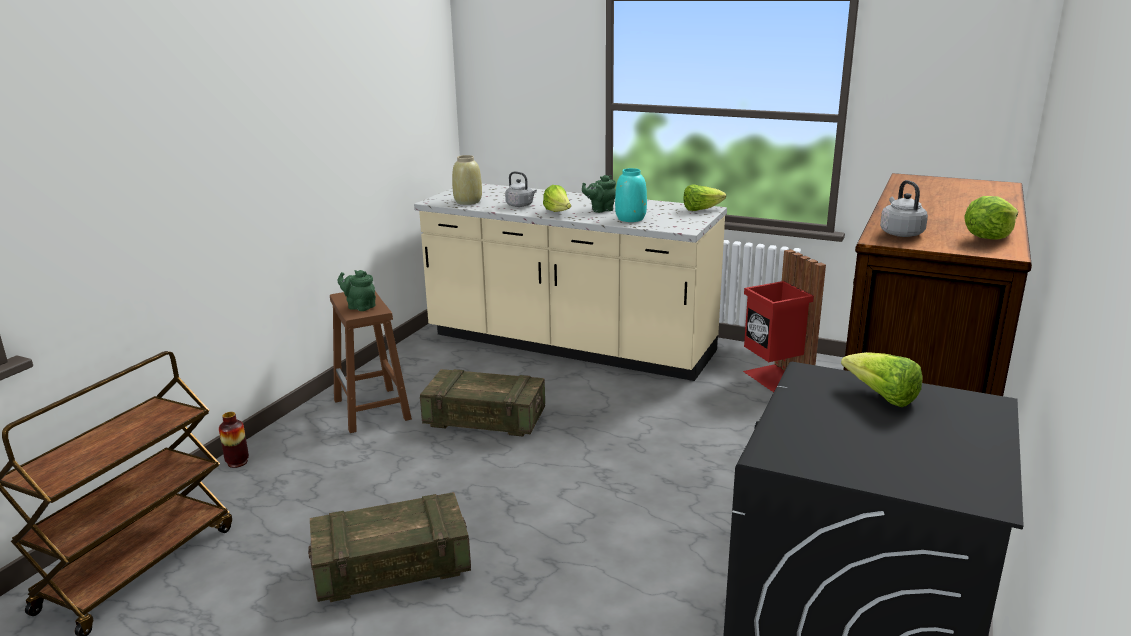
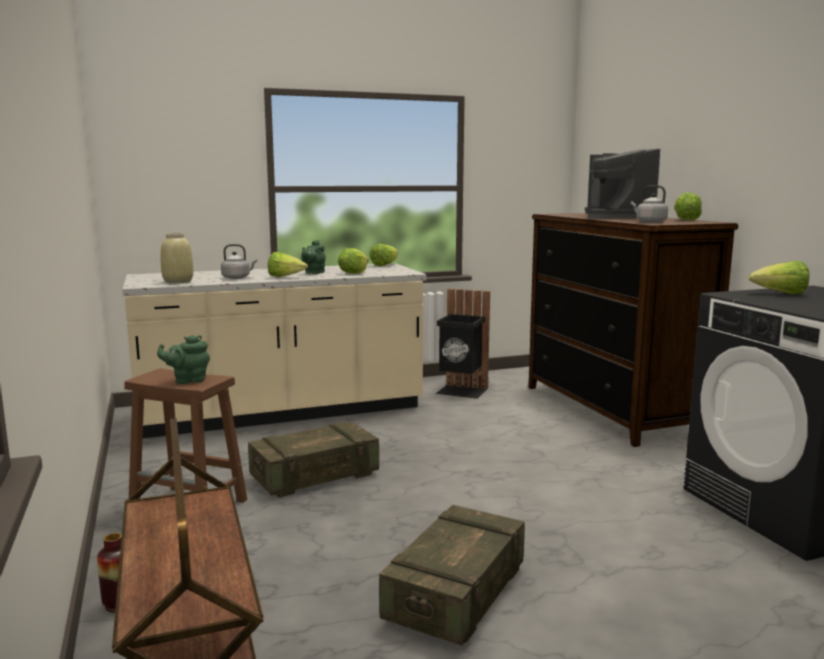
camera: 45 degrees left, 10 degrees down
turquoise vase [615,168,647,222] -> lettuce [338,248,369,274]
red trash can [743,249,826,392] -> black trash can [436,289,490,399]
none -> coffee machine [585,149,660,219]

